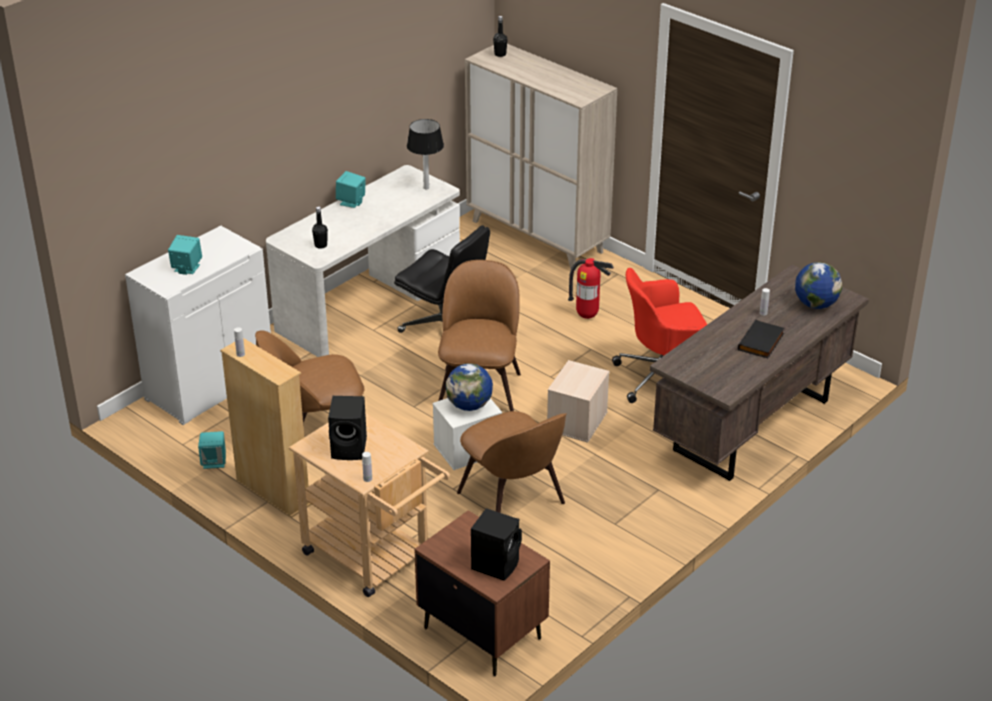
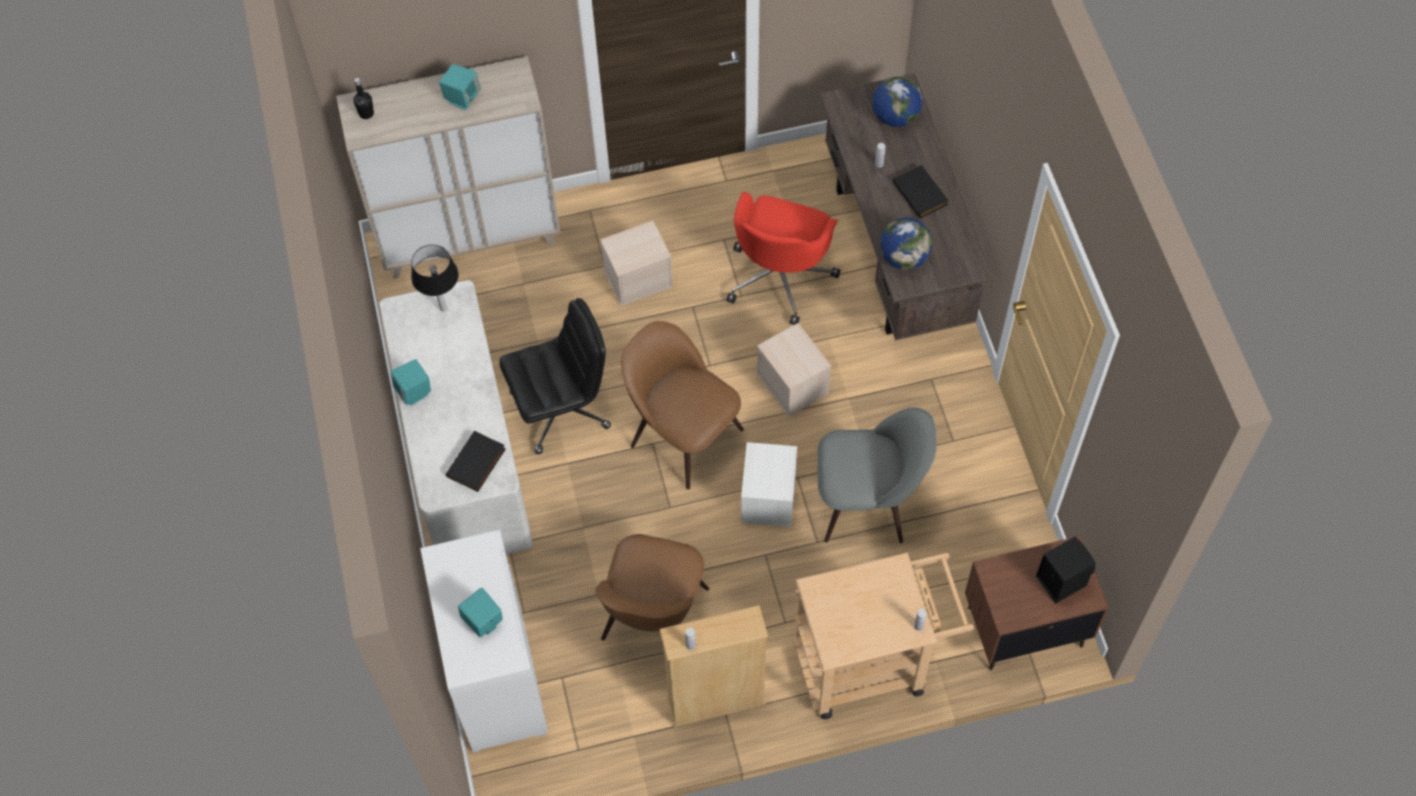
camera: 55 degrees left, 25 degrees up
turquoise speaker [198,431,226,469] -> turquoise speaker moved to [439,64,481,110]
black bottle [312,207,328,249] -> black book [446,431,506,492]
black speaker [328,396,367,460] -> none
globe [445,363,493,411] -> globe moved to [880,217,933,270]
brown chair [457,411,567,513] -> grey chair [817,407,936,543]
fire extinguisher [568,258,614,319] -> beige storage box [600,221,673,306]

